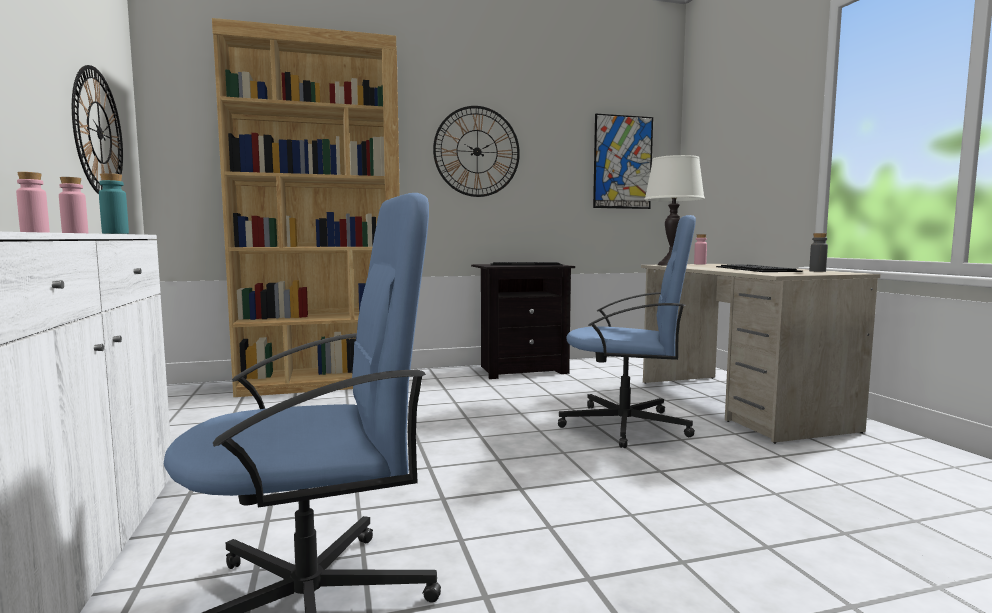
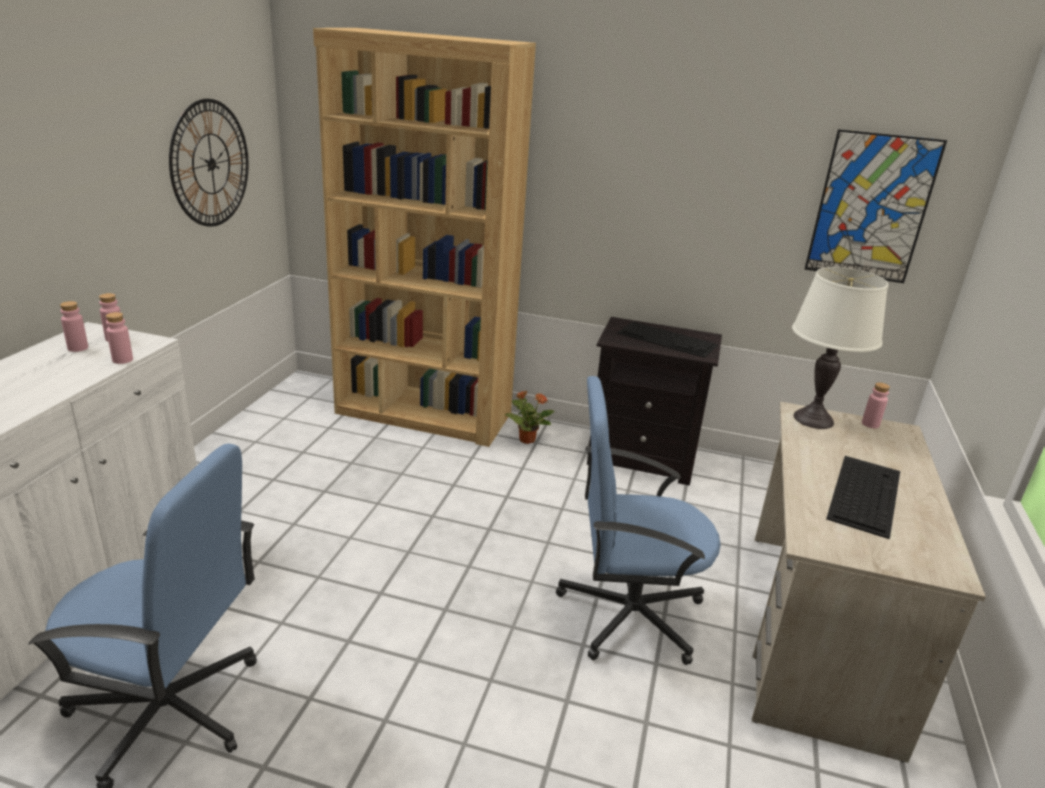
camera: 30 degrees right, 20 degrees up
turquoise bottle [99,173,129,234] -> pink bottle [106,312,133,364]
wall clock [433,106,520,197] -> none
blue office chair [558,215,696,448] -> blue office chair turned 135 degrees clockwise [556,376,721,665]
grey bottle [809,233,828,272] -> none
none -> potted plant [505,390,554,444]

